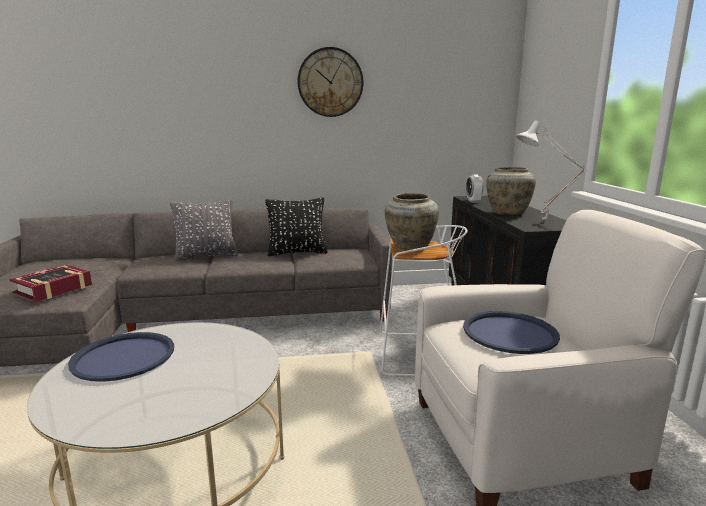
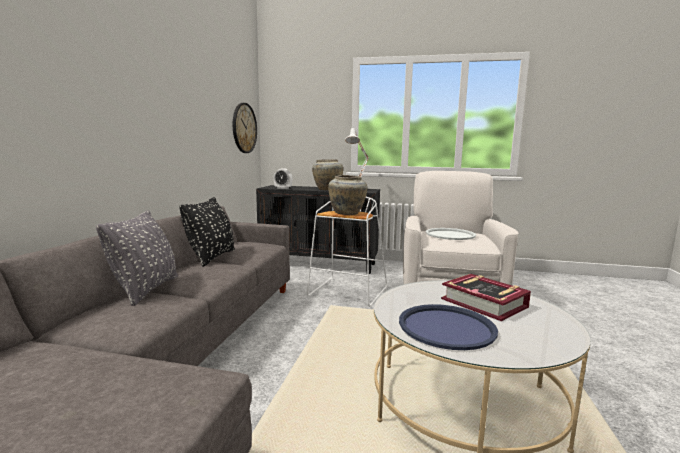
camera: 70 degrees left, 5 degrees down
book [9,265,92,302] -> book moved to [441,274,531,321]
wall clock [297,47,363,117] -> wall clock moved to [233,103,257,153]
blue tray [463,311,560,354] -> white tray [426,228,476,240]

